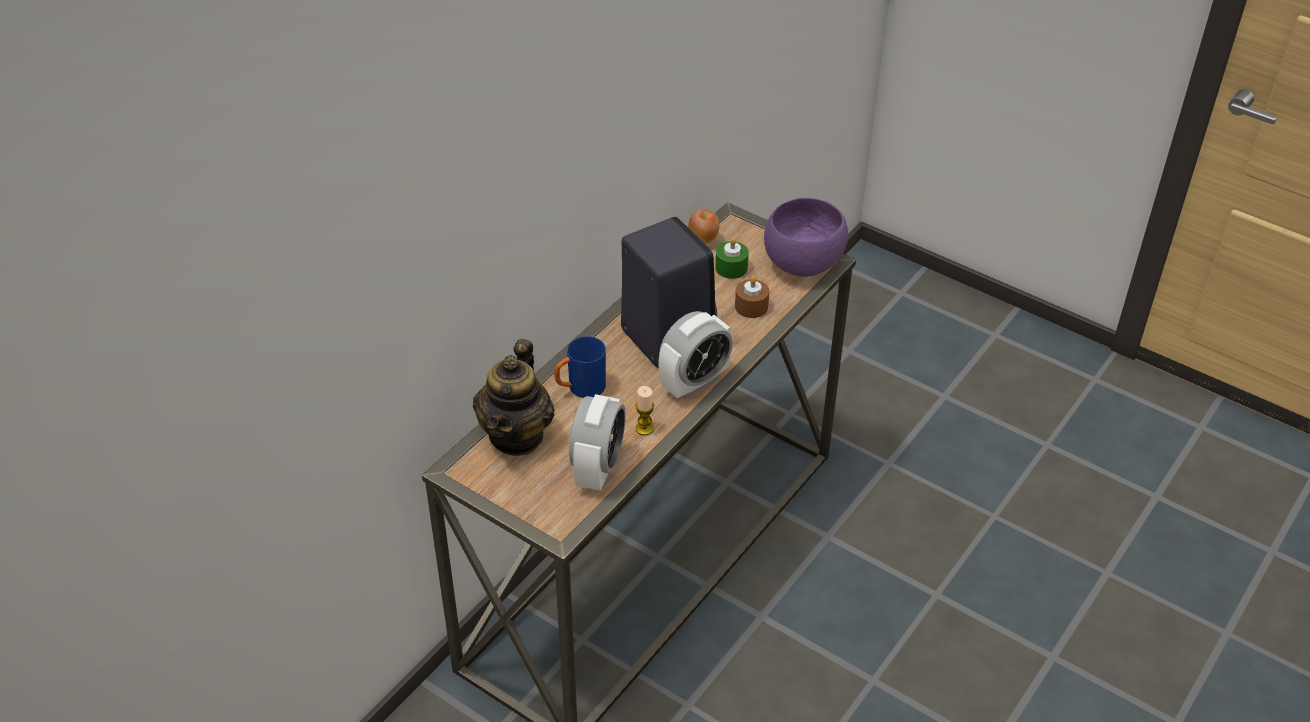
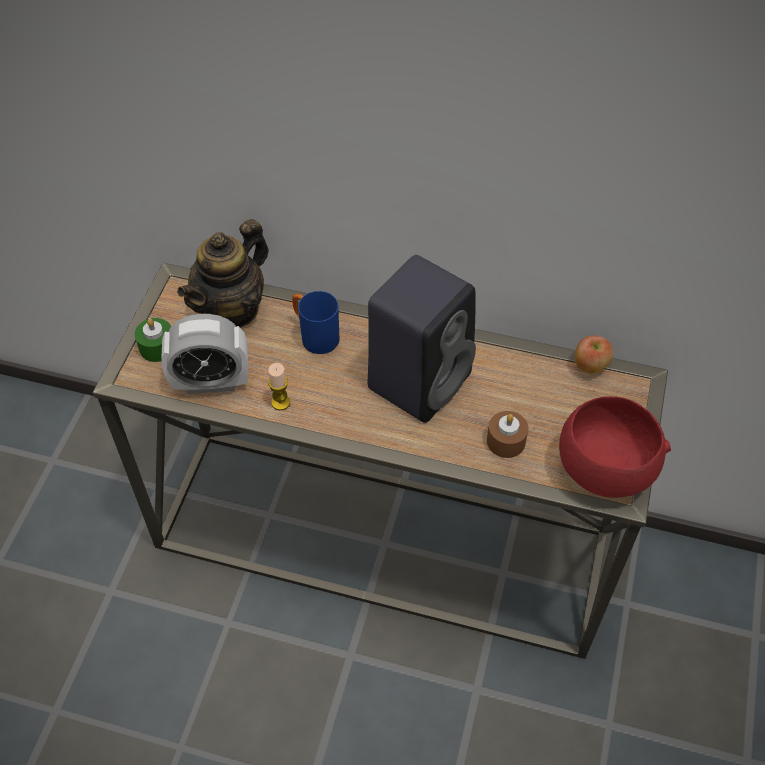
camera: 70 degrees right, 10 degrees up
teapot [473,339,555,456] -> teapot turned 45 degrees counterclockwise [177,219,269,328]
alarm clock [659,311,733,400] -> none
green candle [715,238,749,279] -> green candle moved to [135,318,171,362]
purple bowl [764,198,848,277] -> red bowl [559,396,671,498]

